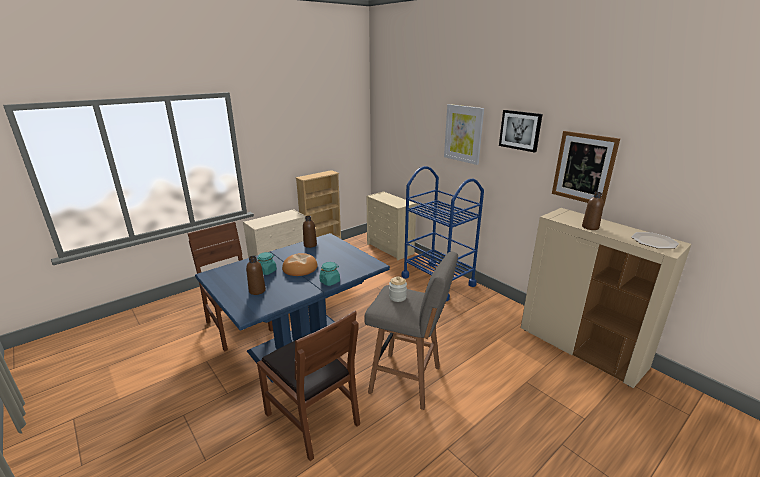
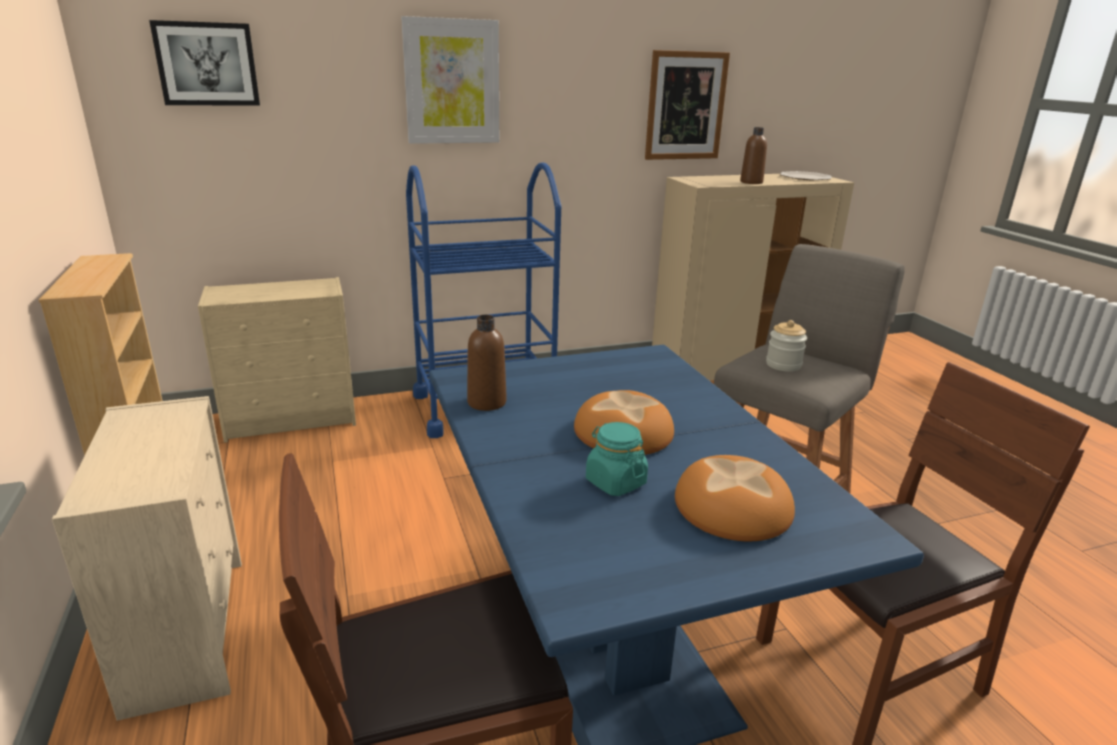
camera: 70 degrees left, 0 degrees up
brown bottle [246,256,266,295] -> bread [675,455,795,542]
turquoise jar [319,262,340,286] -> none
picture [499,110,542,153] -> picture moved to [149,20,260,106]

